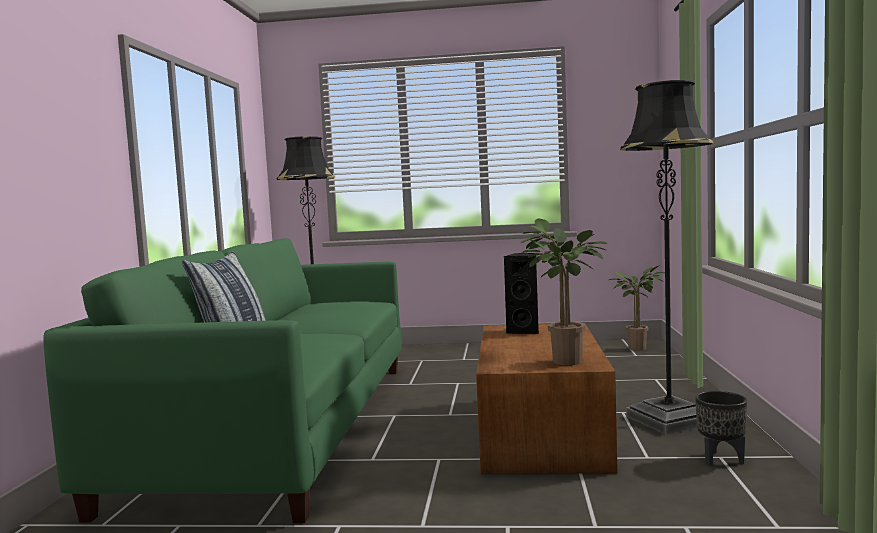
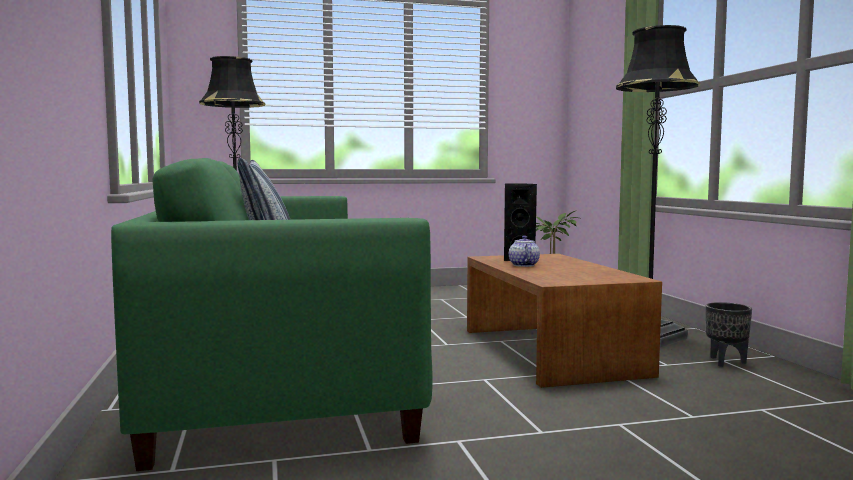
camera: 20 degrees left, 0 degrees up
potted plant [521,218,607,365] -> none
none -> teapot [509,235,540,267]

